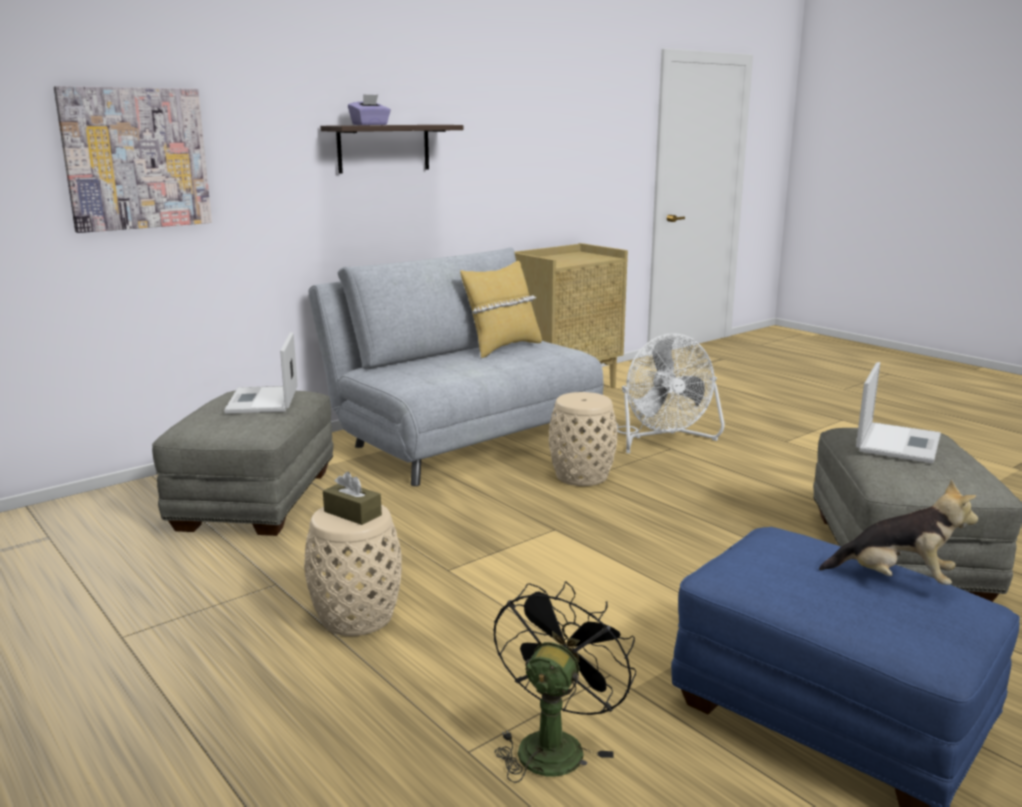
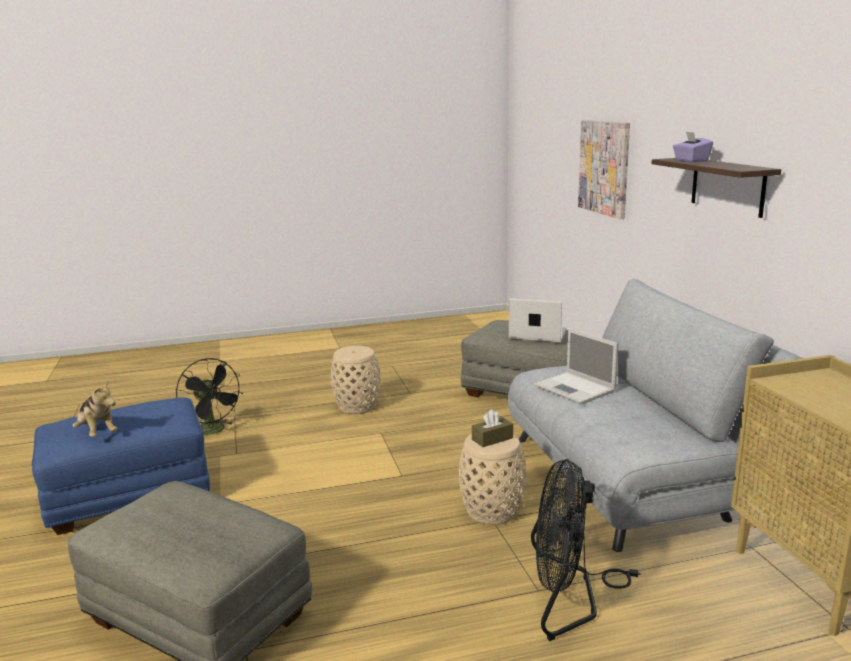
camera: 115 degrees right, 0 degrees up
brown tissue box [323,472,382,525] -> brown tissue box moved to [472,409,513,447]
yellow pillow [460,261,542,358] -> none
white fan [616,333,725,453] -> black fan [531,459,640,641]
plush toy [819,480,978,585] -> plush toy turned 90 degrees counterclockwise [72,380,118,437]
laptop [856,362,941,463] -> laptop moved to [534,328,619,405]

